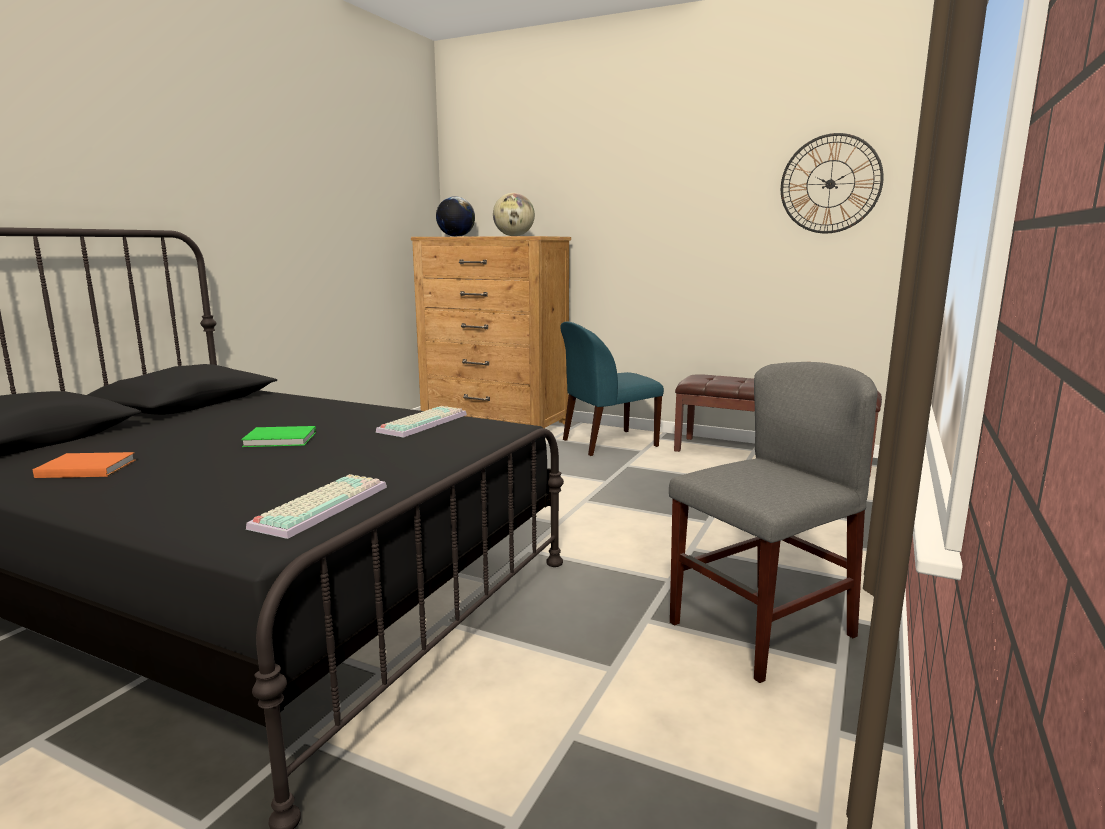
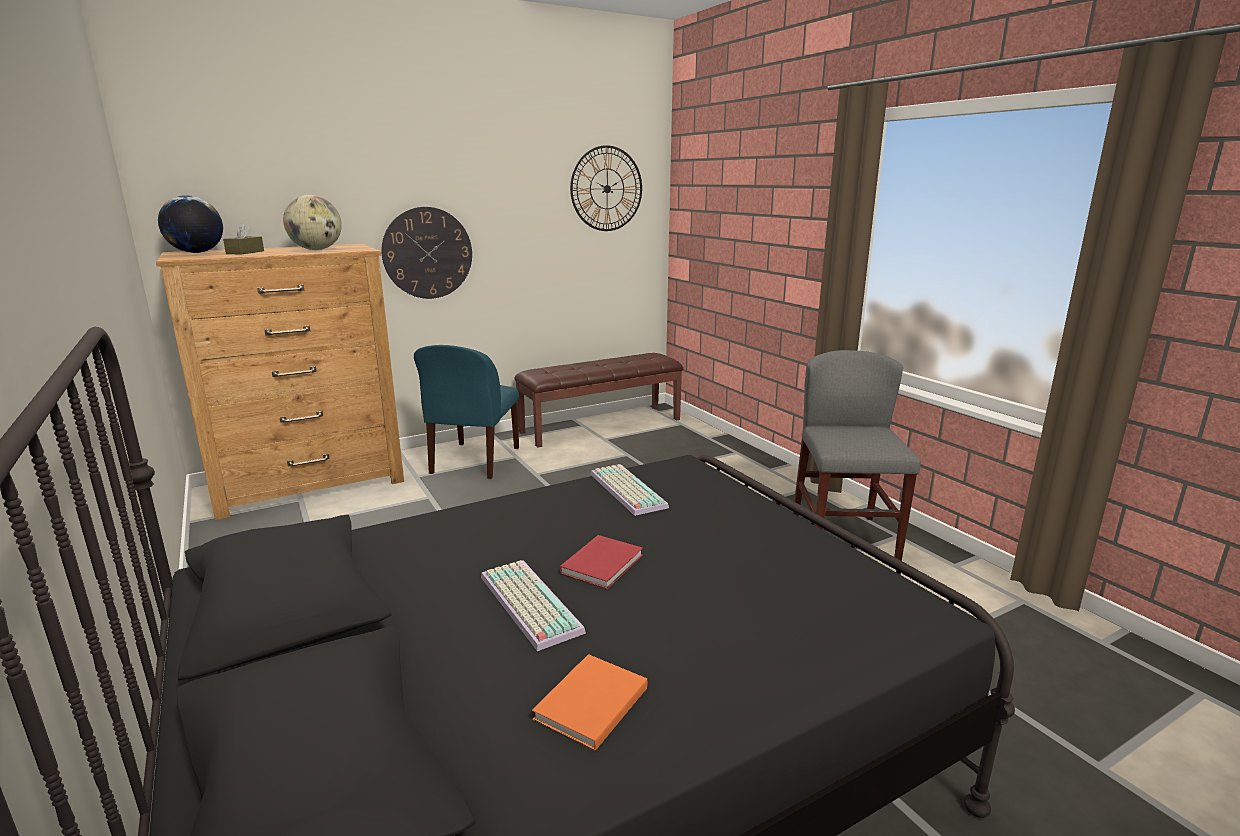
camera: 55 degrees left, 5 degrees up
green book [241,426,316,447] -> red book [560,535,643,589]
keyboard [246,474,387,539] -> keyboard moved to [481,560,586,651]
none -> brown tissue box [223,223,264,255]
none -> wall clock [381,207,472,299]

